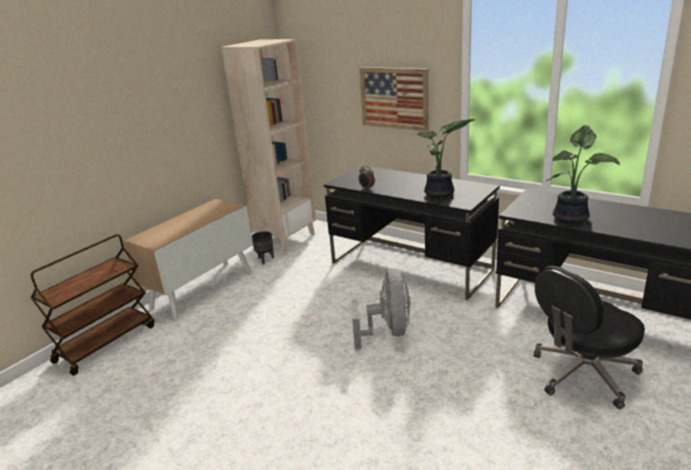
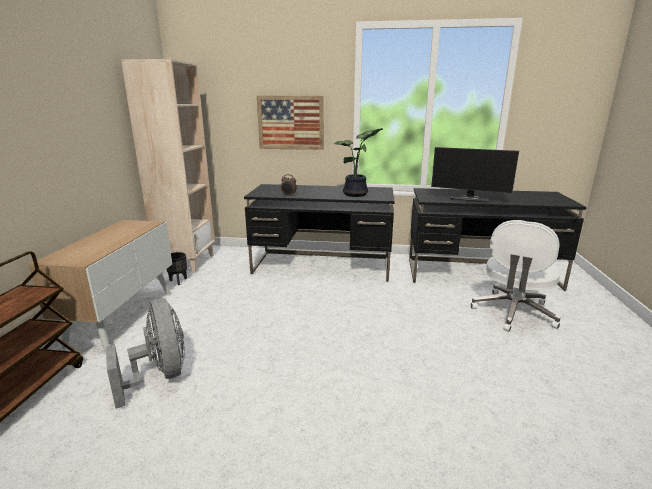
camera: 30 degrees left, 5 degrees down
grey fan [351,268,410,349] -> grey fan moved to [106,298,185,409]
black office chair [534,266,645,409] -> white office chair [471,220,560,332]
potted plant [546,125,620,224] -> monitor [431,147,519,203]

